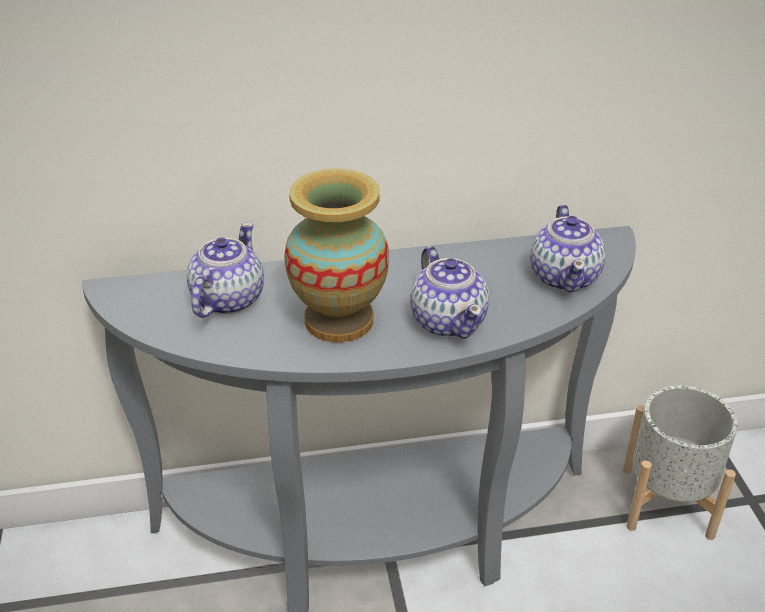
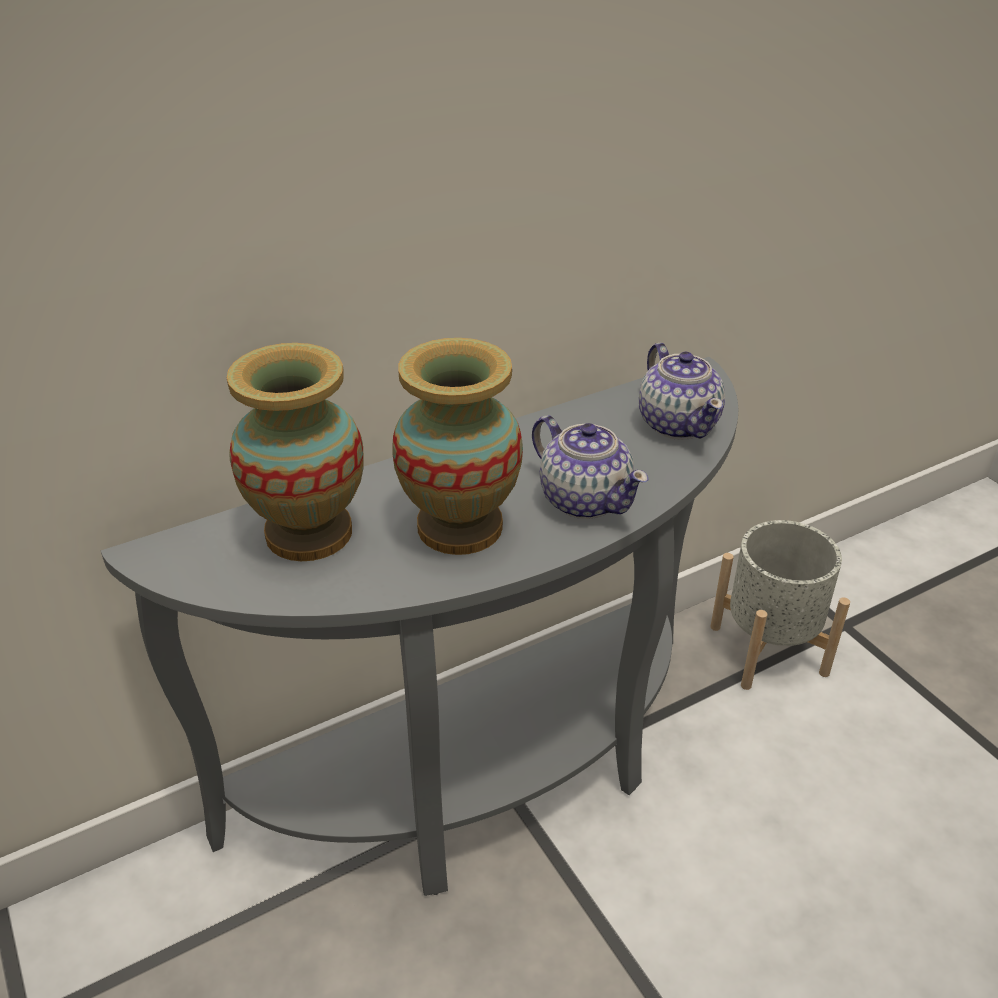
camera: 20 degrees left, 0 degrees up
teapot [187,222,264,318] -> vase [227,343,364,561]

